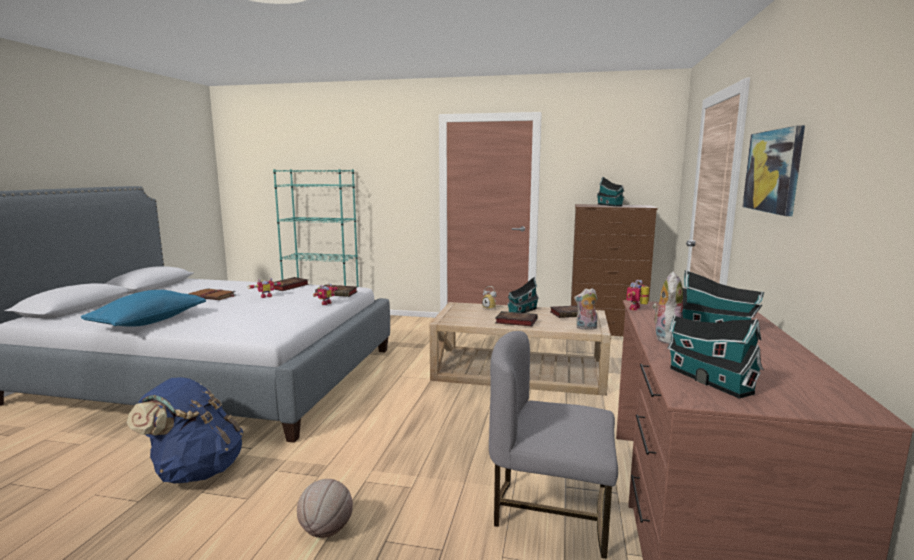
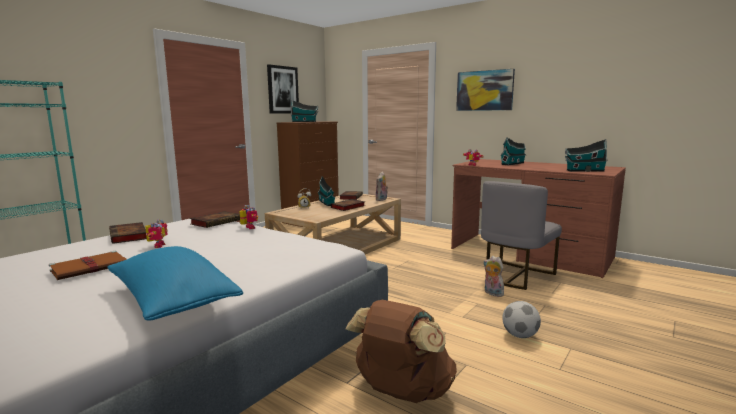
camera: 65 degrees left, 0 degrees up
blue backpack [127,377,243,483] -> brown backpack [345,300,457,403]
basketball [297,479,353,538] -> football [502,301,541,338]
plush toy [652,271,683,344] -> plush toy moved to [483,256,504,297]
none -> picture [267,64,299,113]

